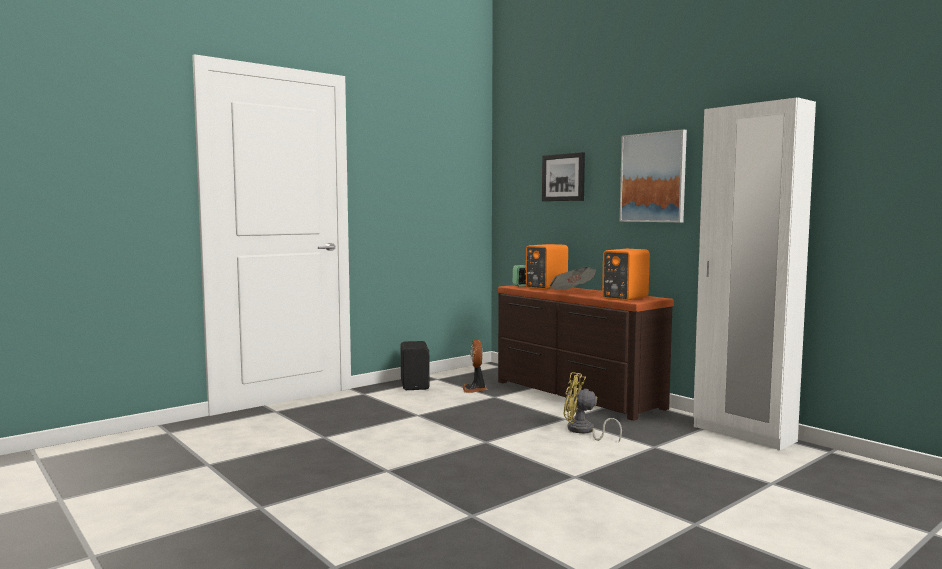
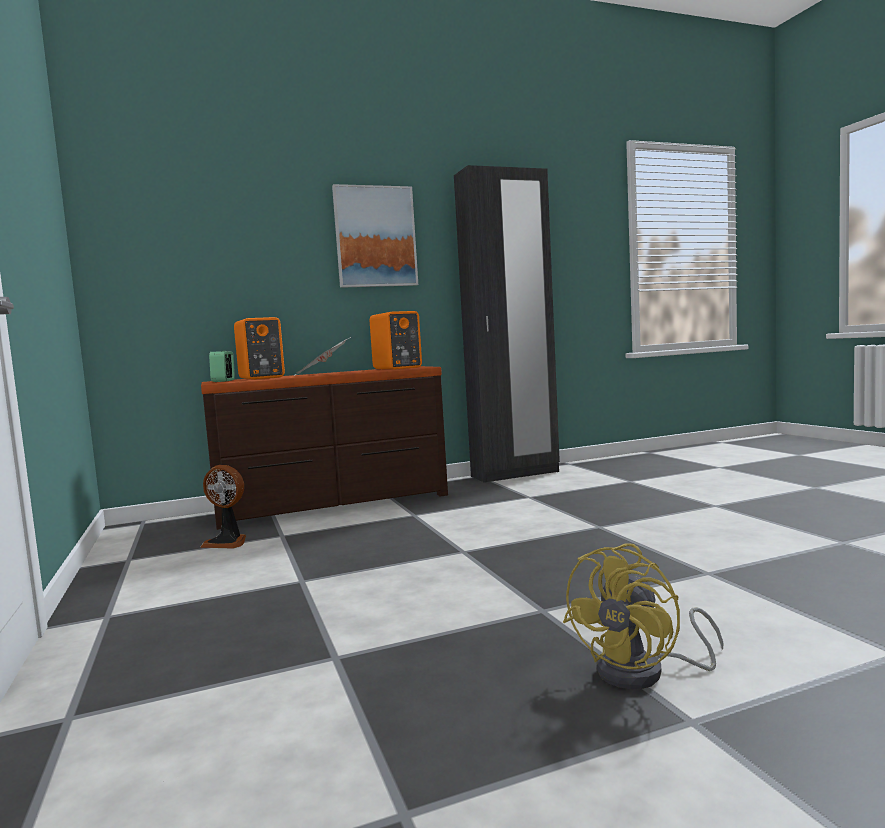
camera: 70 degrees left, 0 degrees up
black speaker [401,341,430,390] -> none
picture [542,152,585,201] -> none
yellow fan [564,372,622,442] -> yellow fan moved to [563,543,724,689]
white wardrobe [693,97,816,450] -> black wardrobe [454,165,560,483]

